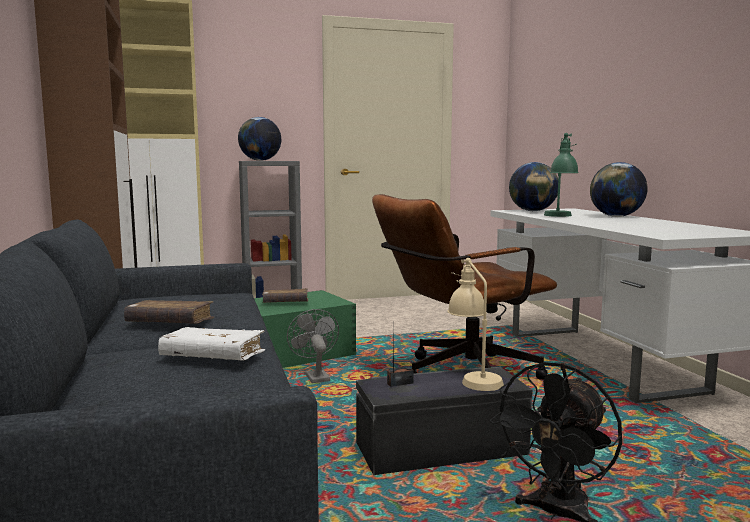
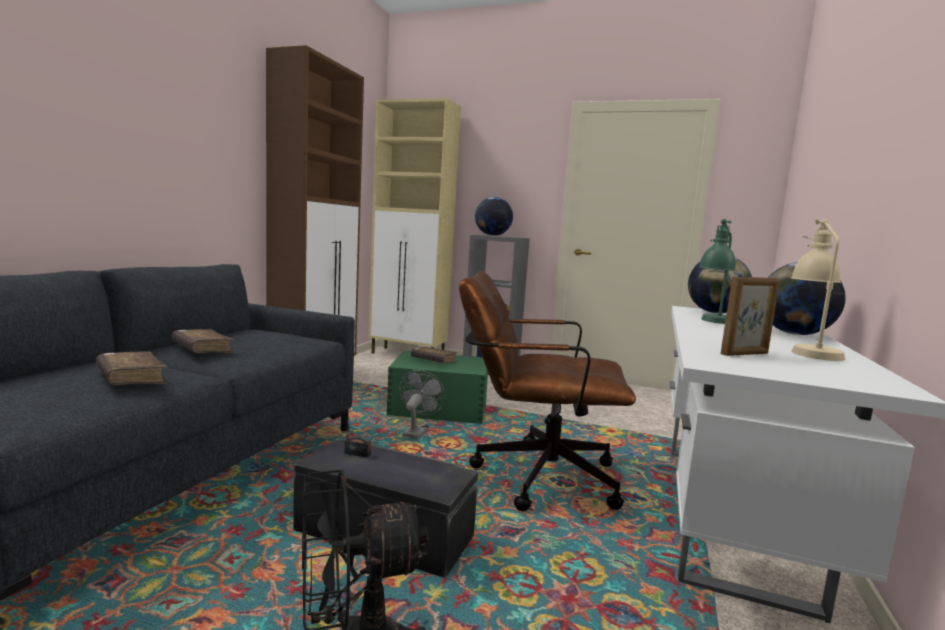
camera: 35 degrees right, 0 degrees up
white book [158,327,265,360] -> brown book [96,351,167,385]
beige table lamp [447,258,504,391] -> beige table lamp moved to [791,219,845,361]
none -> picture frame [721,277,780,356]

